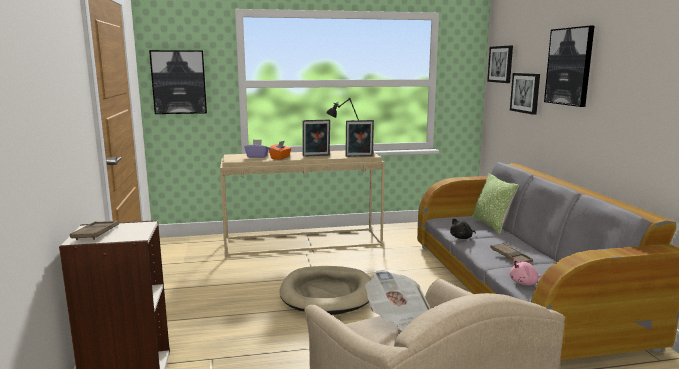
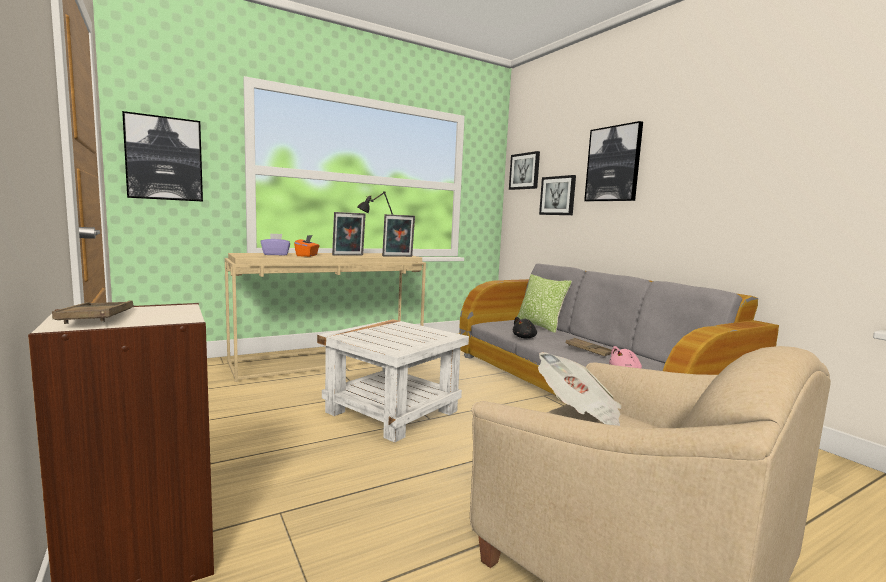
camera: 20 degrees left, 5 degrees down
beige dog bed [280,266,371,315] -> white side table [317,319,469,443]

